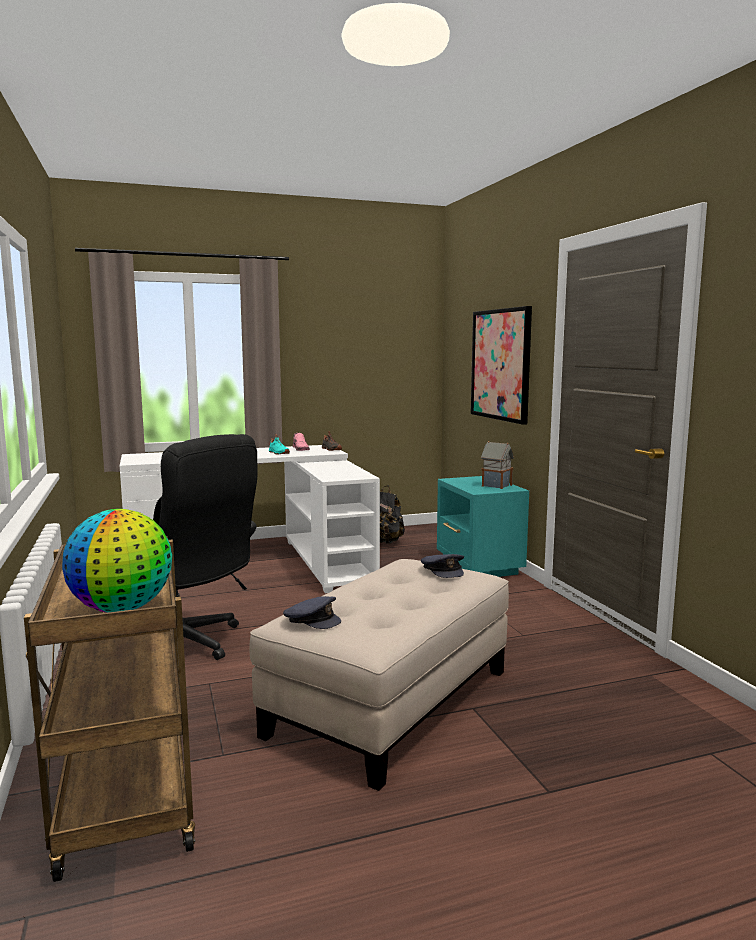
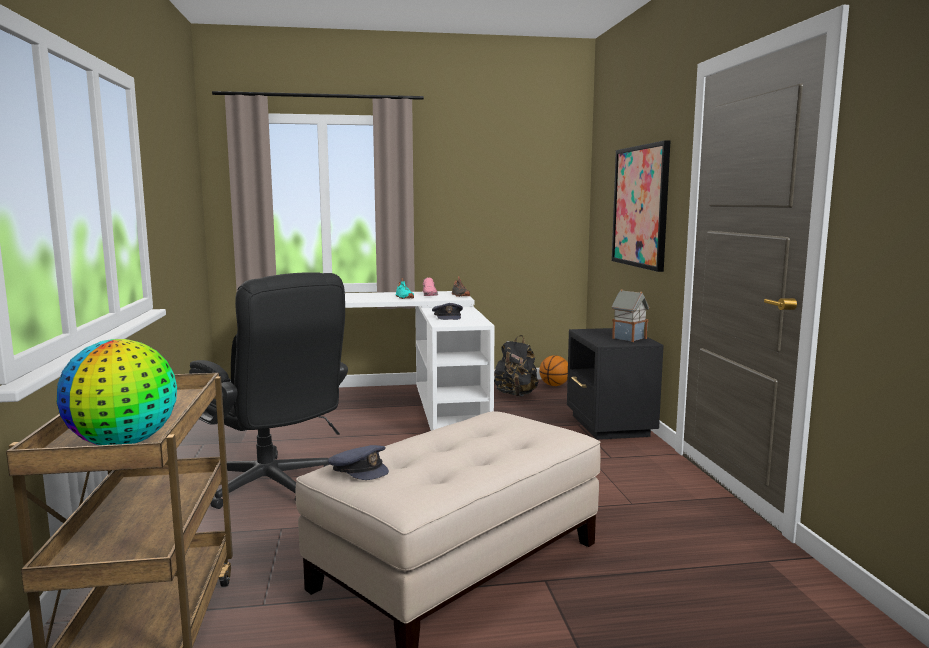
camera: 10 degrees right, 0 degrees up
grey cap [421,554,464,578] -> grey cap moved to [432,303,463,320]
turquoise nightstand [437,476,529,577] -> black nightstand [567,328,664,440]
none -> basketball [539,355,568,386]

